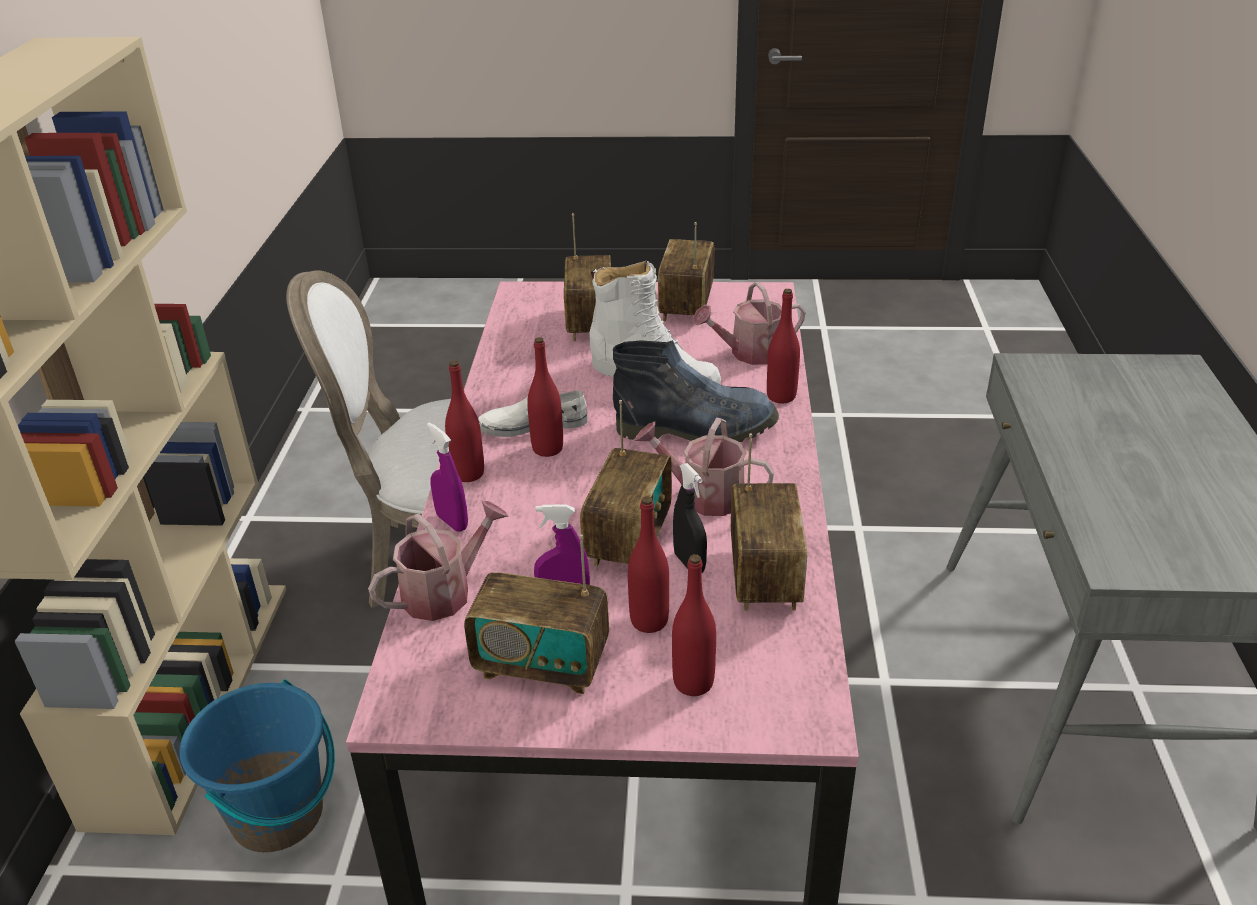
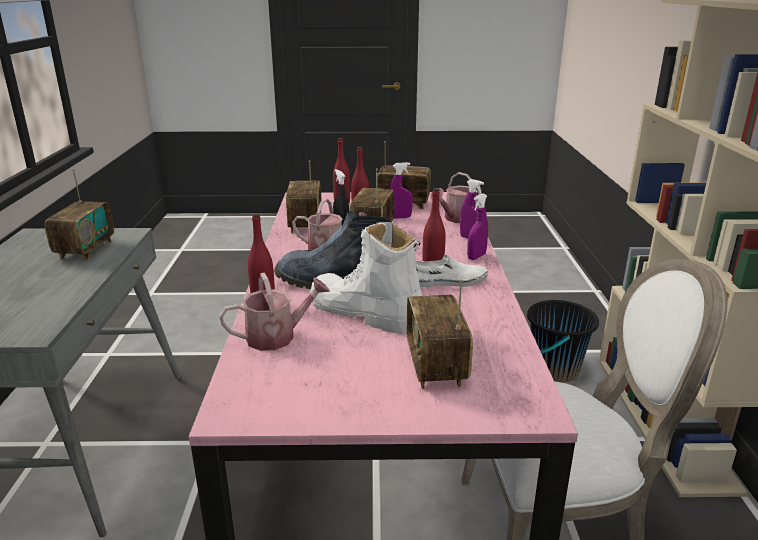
camera: 175 degrees right, 10 degrees down
blue bucket [180,679,335,852] -> black bucket [527,300,599,383]
red bottle [445,361,484,482] -> purple spray bottle [467,194,488,260]
radio [658,222,714,322] -> radio moved to [45,169,114,261]

